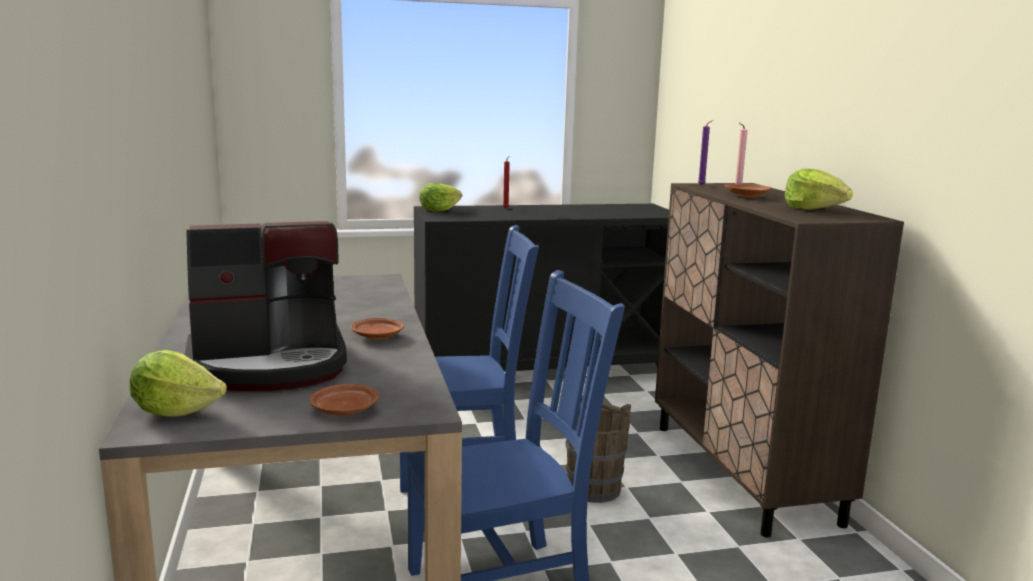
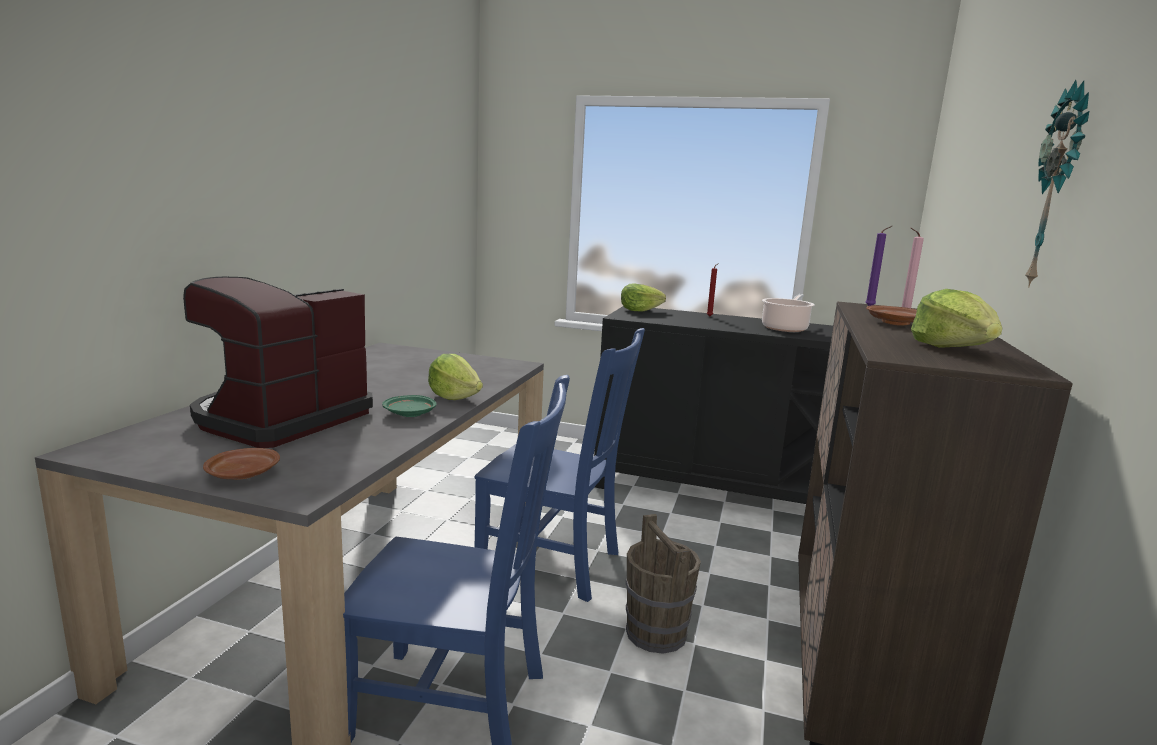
camera: 30 degrees right, 0 degrees up
lettuce [129,350,227,417] -> lettuce moved to [428,354,483,400]
coffee machine [185,221,347,391] -> coffee machine turned 105 degrees clockwise [183,277,373,448]
brown plate [351,318,404,339] -> green plate [382,395,437,417]
none -> cooking pot [762,294,814,332]
none -> wall clock [1025,80,1089,287]

